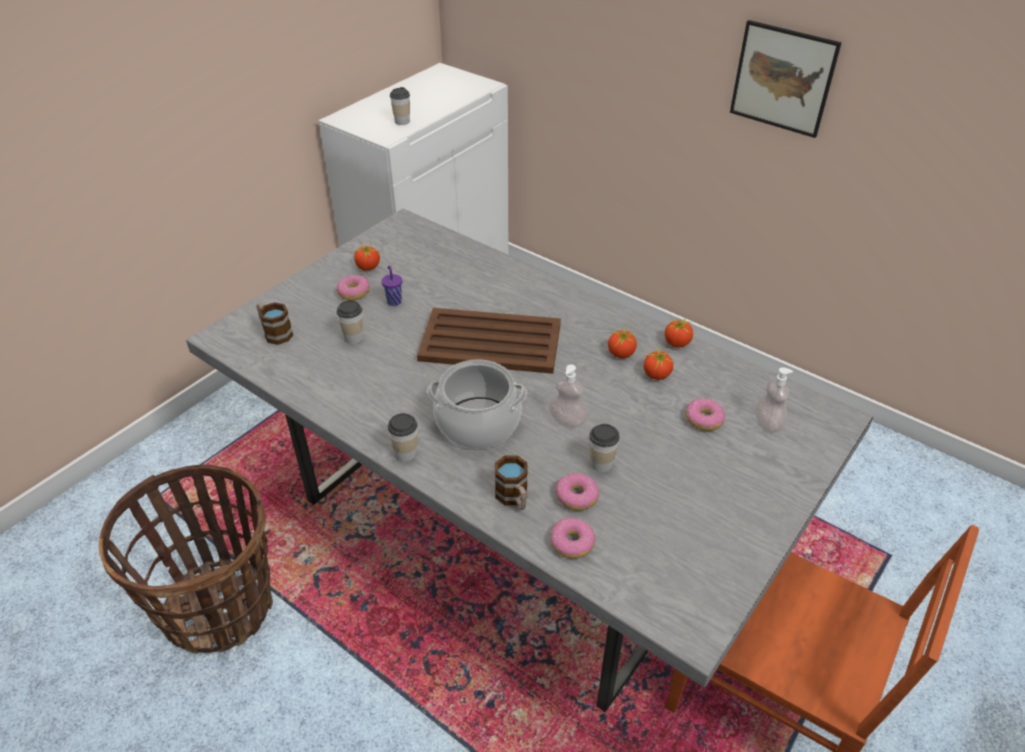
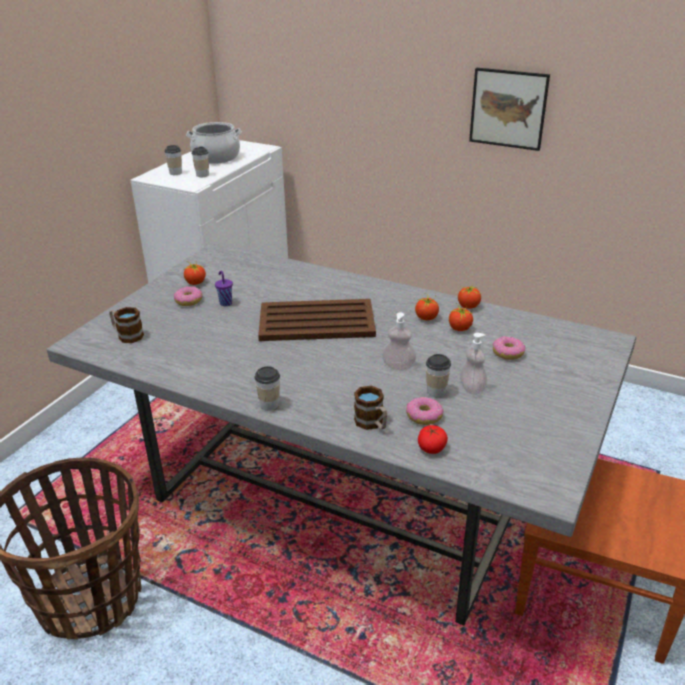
camera: 10 degrees left, 10 degrees down
cup [336,300,363,344] -> cup moved to [164,145,182,175]
cooking pot [427,359,527,449] -> cooking pot moved to [186,122,242,164]
donut [550,518,595,559] -> tomato [418,425,448,454]
soap dispenser [756,367,793,433] -> soap dispenser moved to [460,333,487,395]

